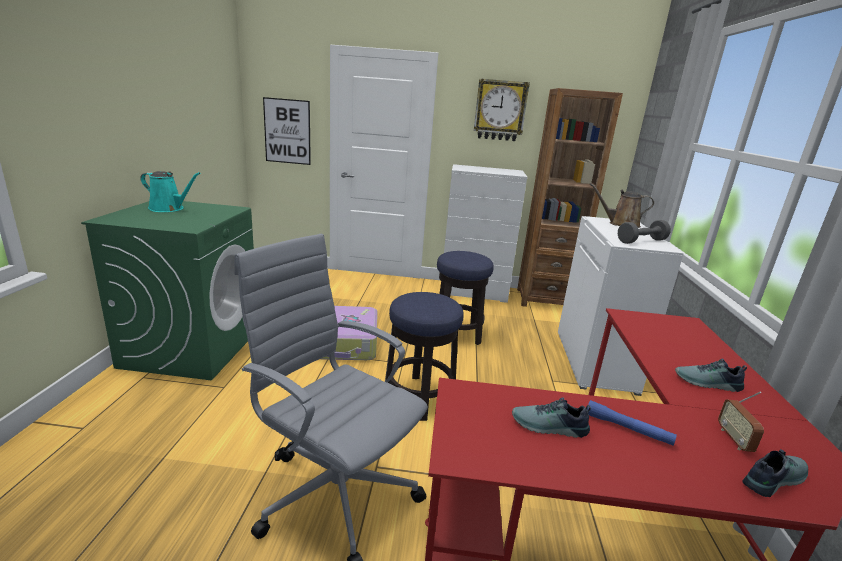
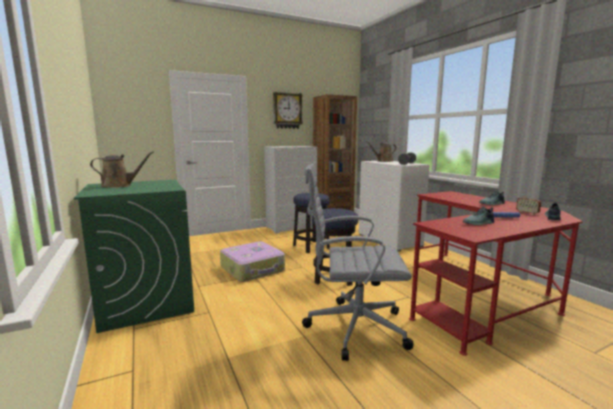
camera: 30 degrees left, 10 degrees down
turquoise watering can [140,171,201,212] -> brown watering can [90,151,154,188]
picture [263,97,311,165] -> none

